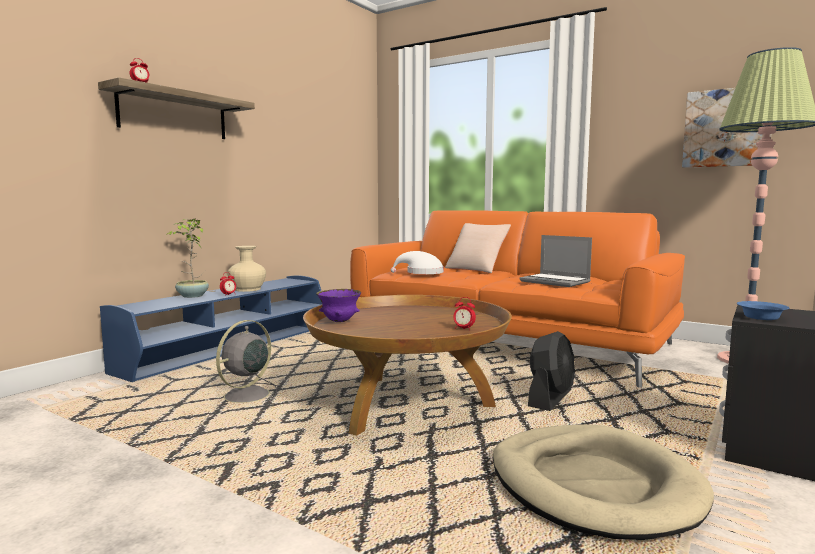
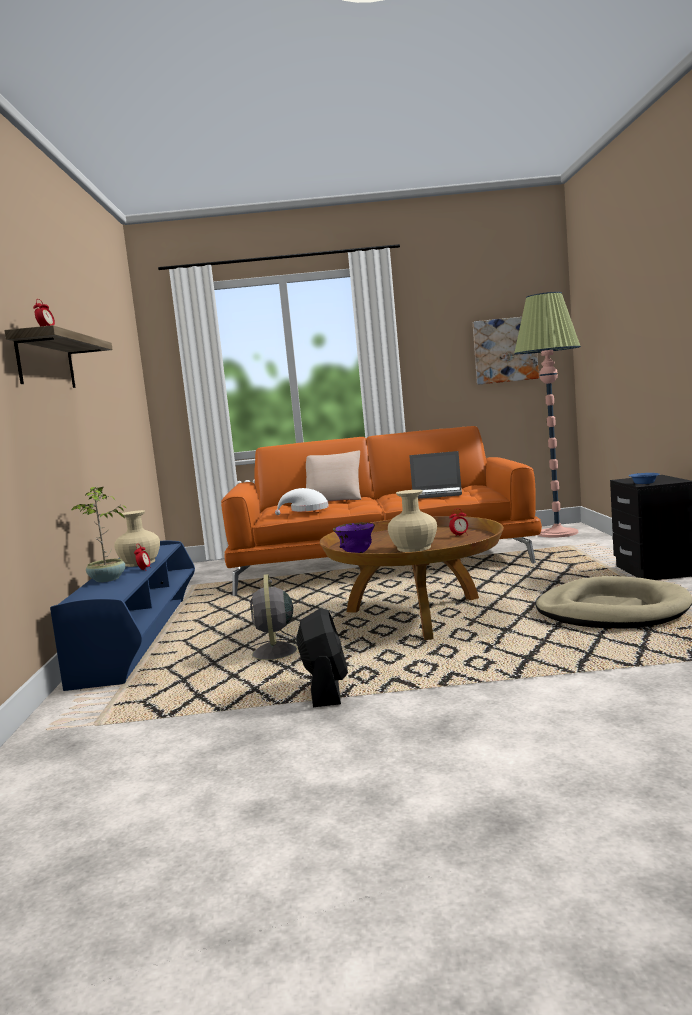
camera: 35 degrees left, 0 degrees up
black fan [528,331,575,411] -> black fan moved to [296,608,348,707]
none -> beige vase [388,490,437,552]

